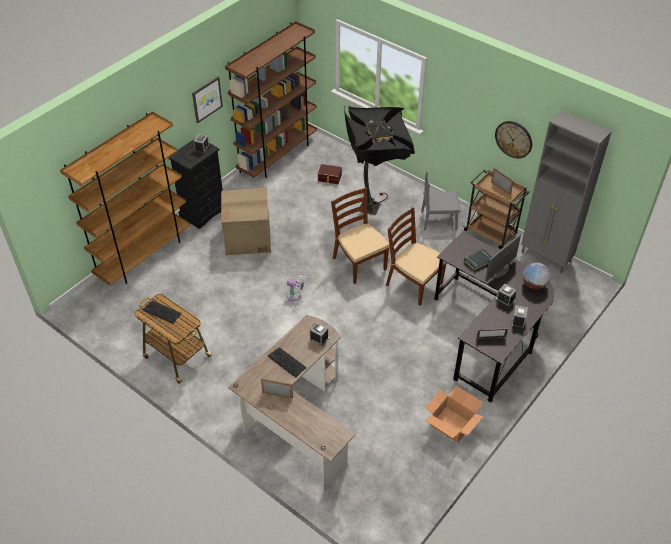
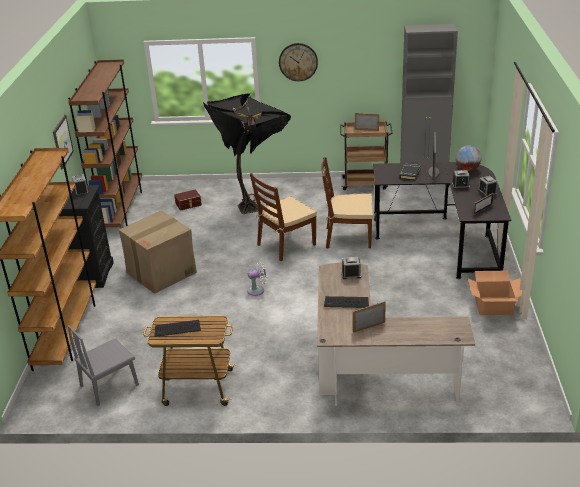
camera: 35 degrees left, 15 degrees down
brown chair [331,187,390,284] -> brown chair turned 60 degrees counterclockwise [250,173,317,261]
grey chair [421,171,461,230] -> grey chair moved to [68,325,139,406]
wall clock [495,121,532,159] -> wall clock moved to [279,43,318,81]

